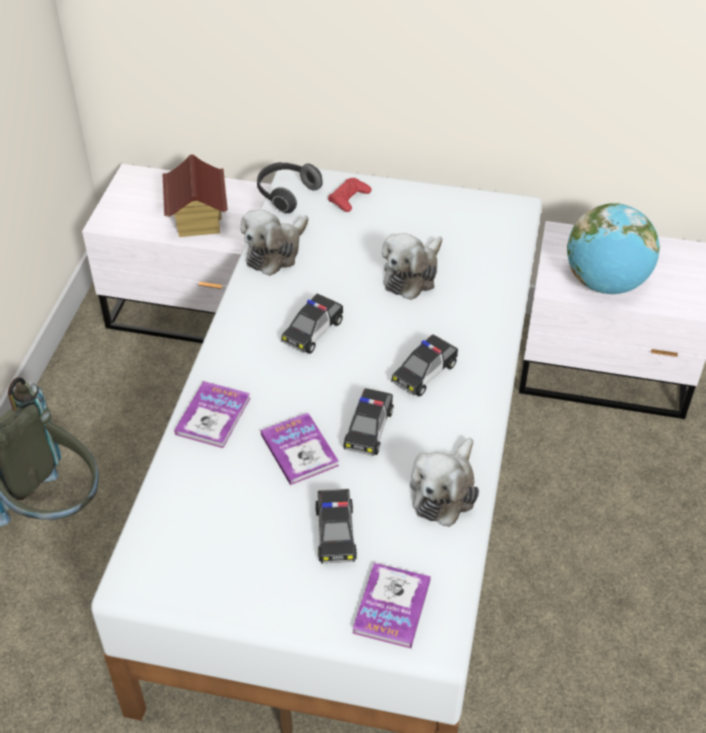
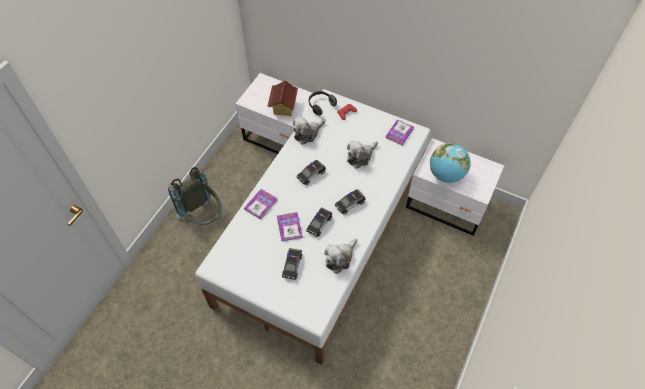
camera: 15 degrees right, 10 degrees up
book [352,563,431,648] -> book moved to [385,119,414,145]

